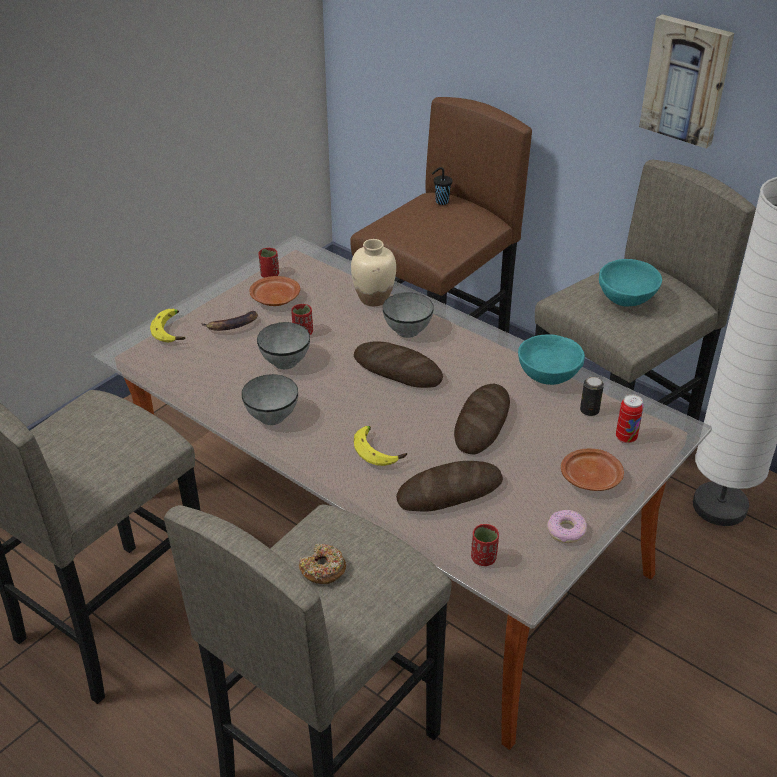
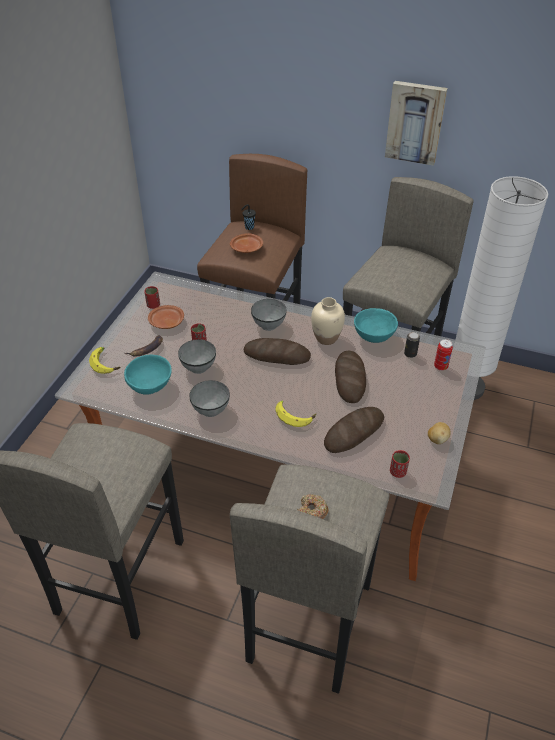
camera: 20 degrees left, 5 degrees up
beige vase [351,239,396,306] -> beige vase moved to [311,297,345,345]
donut [547,510,587,543] -> potato [428,422,451,444]
brown plate [561,449,624,491] -> brown plate moved to [230,233,263,253]
turquoise bowl [599,259,662,306] -> turquoise bowl moved to [124,355,172,395]

